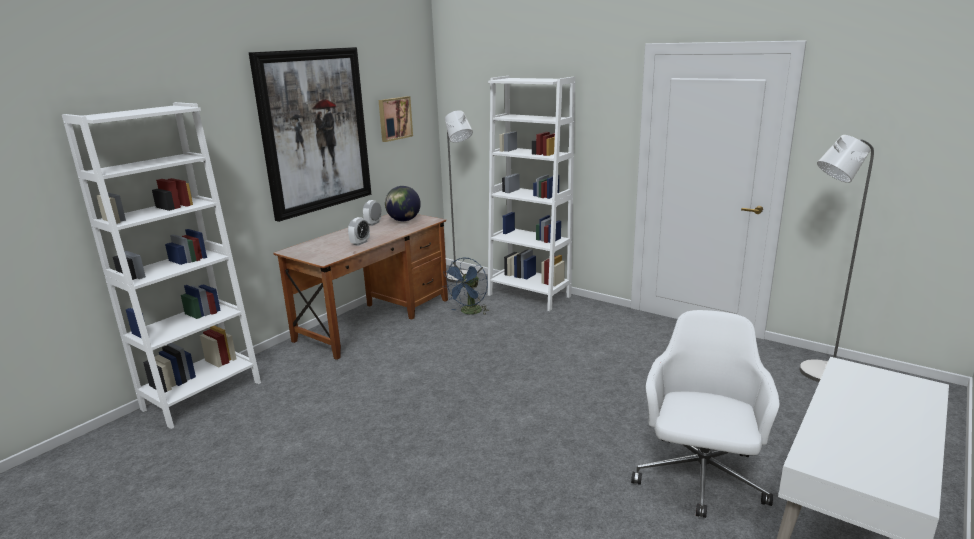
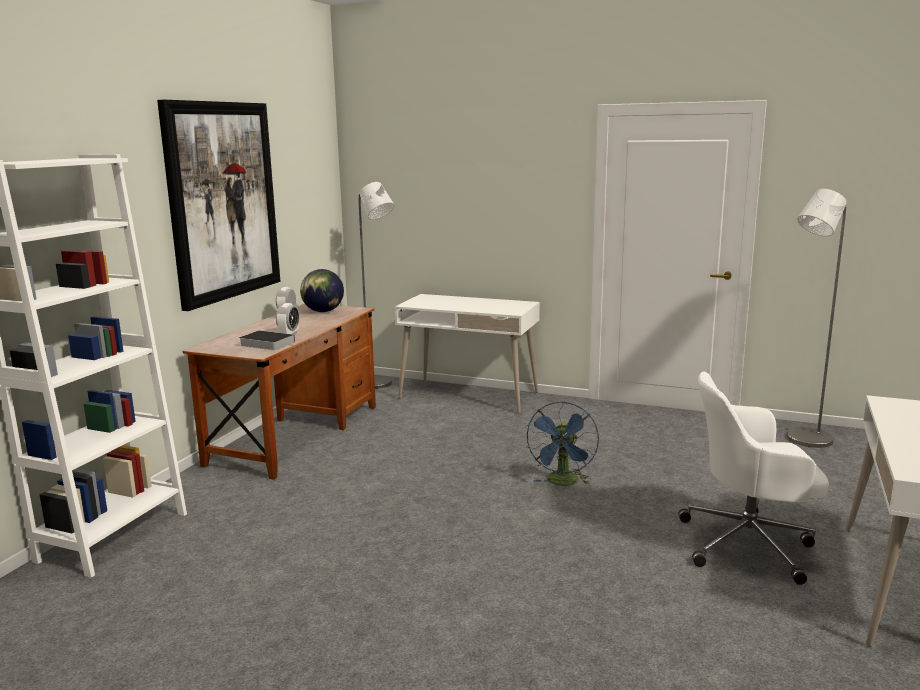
camera: 15 degrees left, 5 degrees down
picture [379,96,413,142] -> none
blue fan [443,258,489,315] -> blue fan moved to [527,401,599,486]
white bookcase [488,76,575,311] -> white desk [395,294,540,413]
white office chair [631,310,779,518] -> white office chair turned 90 degrees counterclockwise [678,372,829,585]
none -> book [239,330,295,350]

